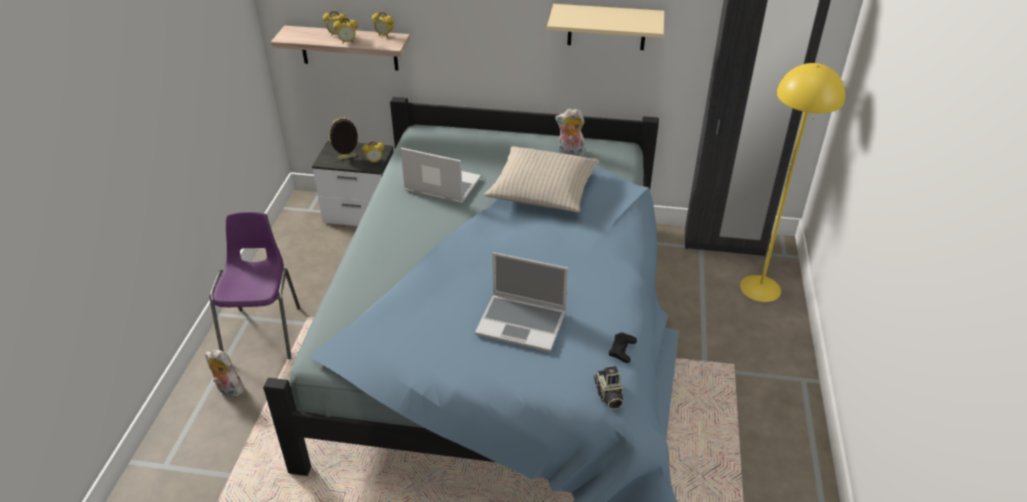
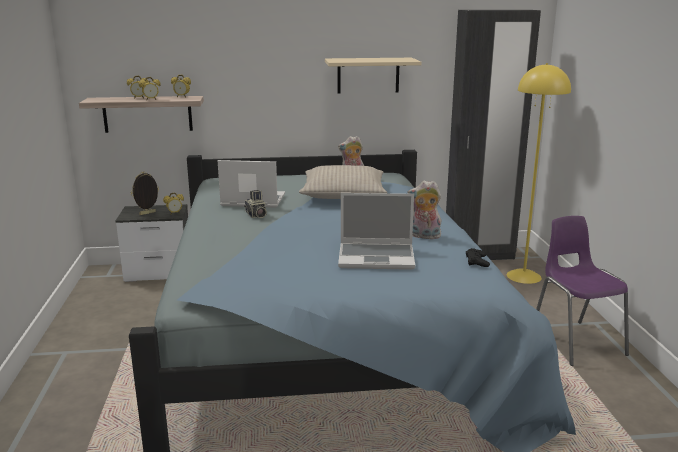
camera: 15 degrees left, 20 degrees down
plush toy [205,349,245,397] -> plush toy moved to [407,180,441,239]
purple chair [210,212,300,359] -> purple chair moved to [536,216,629,366]
camera [594,366,623,410] -> camera moved to [244,190,267,218]

